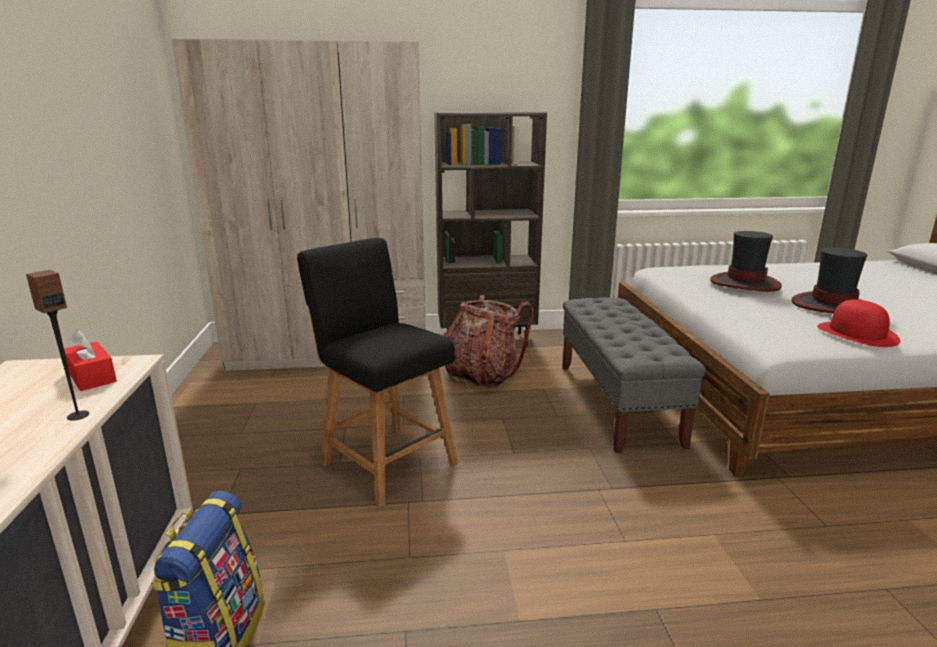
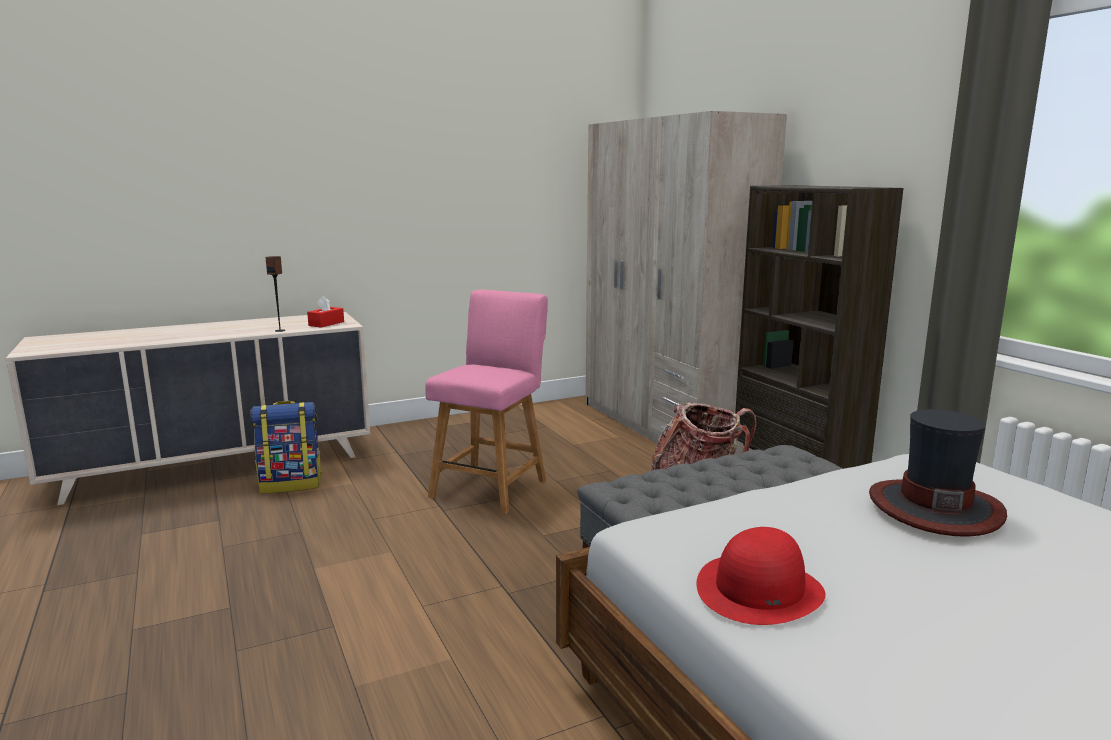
camera: 70 degrees right, 5 degrees down
black chair [297,238,458,507] -> pink chair [425,290,548,514]
hat [792,248,867,314] -> none

